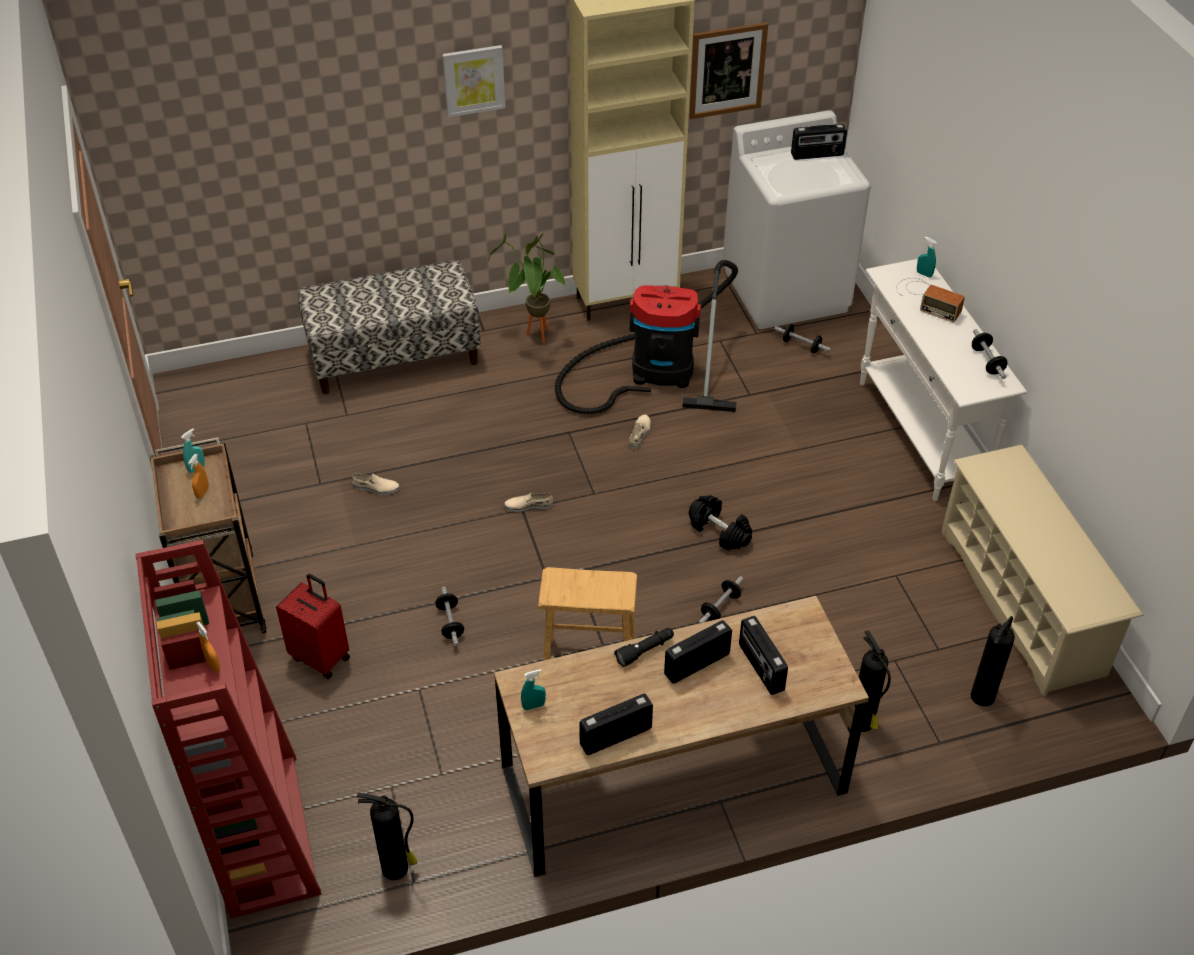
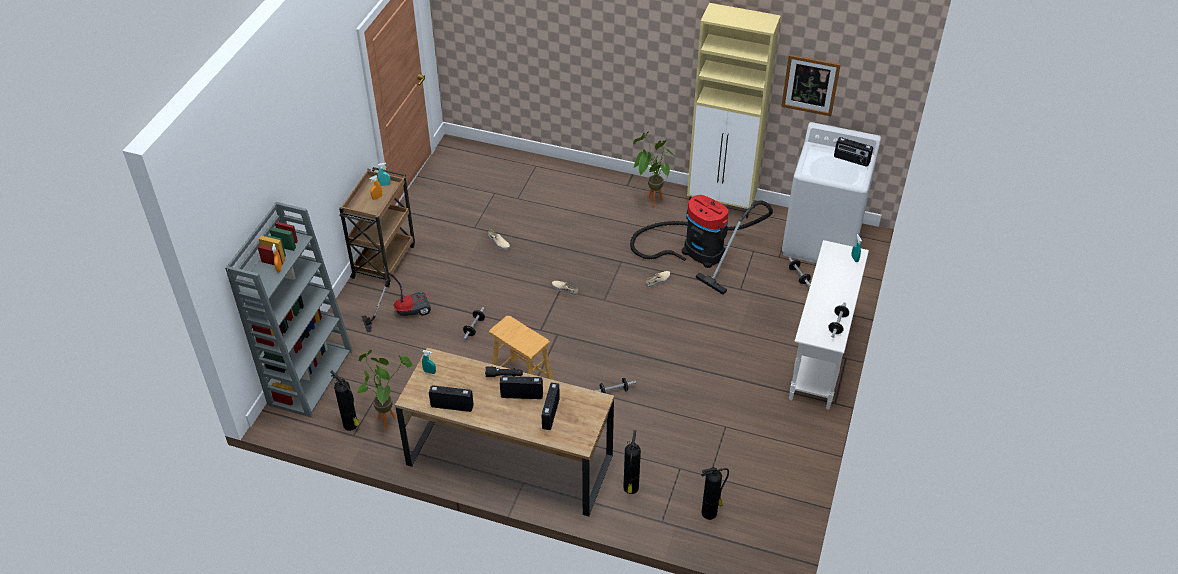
camera: 35 degrees right, 0 degrees up
red bookcase [136,540,322,919] -> grey bookcase [225,202,353,417]
red suitcase [276,574,350,679] -> vacuum cleaner [361,265,431,333]
bench [298,260,481,394] -> none
picture [442,45,506,117] -> none
black dumbbell [689,495,752,551] -> none
radio [896,278,965,322] -> none
beige shoe rack [941,444,1144,696] -> none
none -> potted plant [356,350,413,430]

